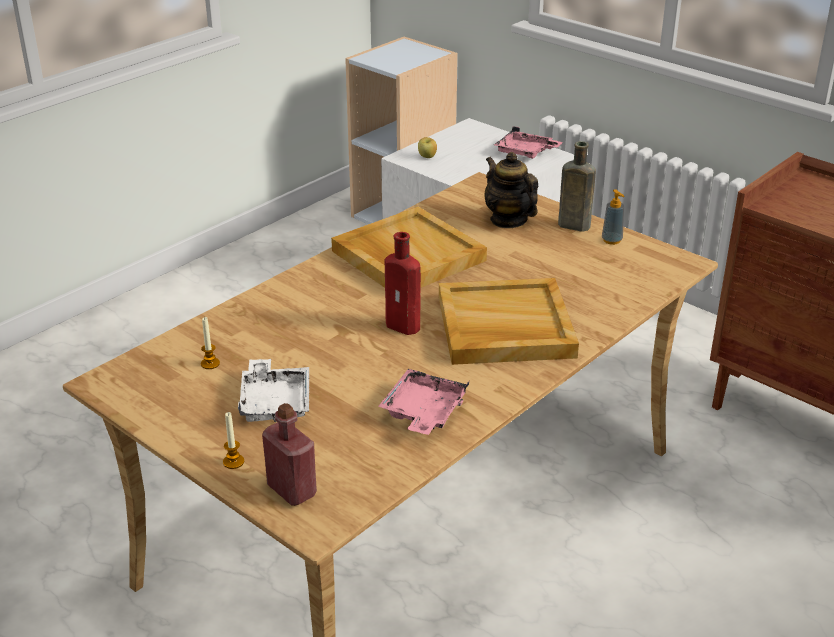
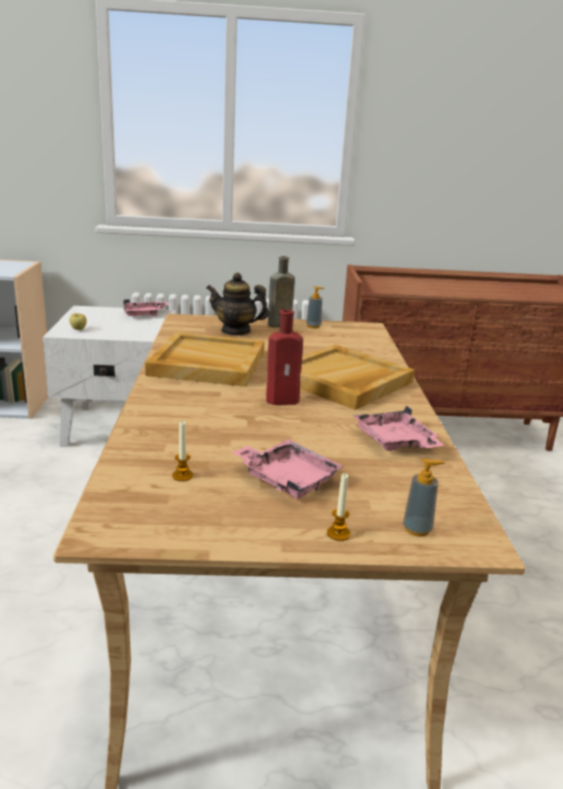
camera: 45 degrees left, 10 degrees down
white tray [238,359,309,422] -> pink tray [232,439,344,499]
red bottle [262,403,317,506] -> soap dispenser [403,459,445,537]

